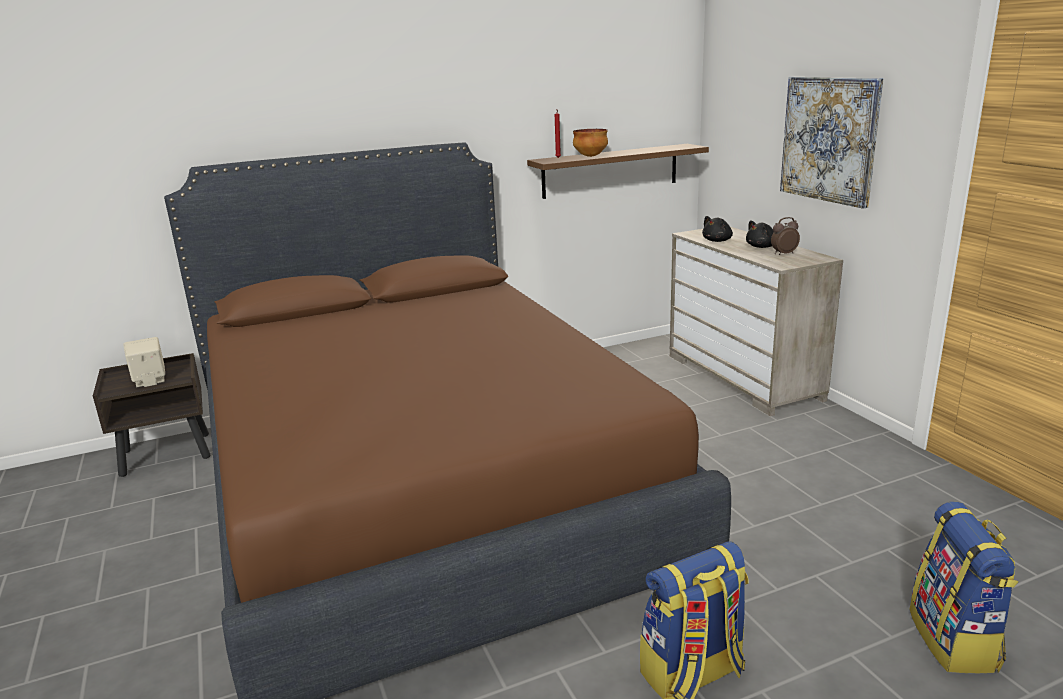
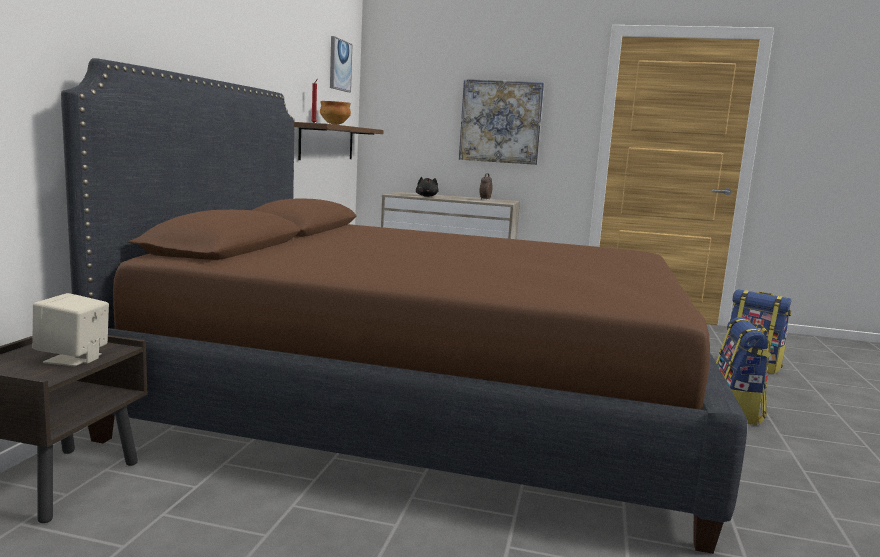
camera: 55 degrees left, 10 degrees down
black plush toy [746,220,774,248] -> none
none -> picture [330,36,352,92]

